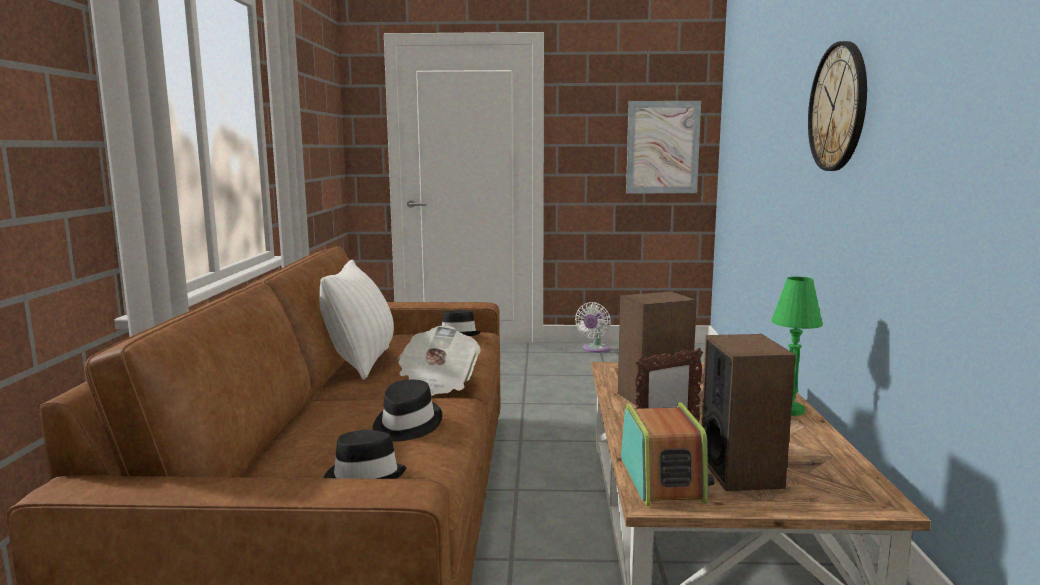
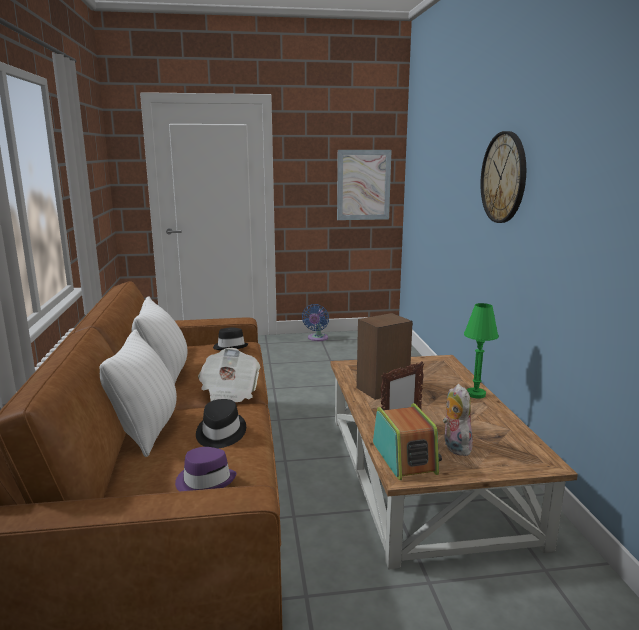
camera: 10 degrees left, 5 degrees up
black hat [324,430,406,479] -> purple hat [175,447,237,492]
white fan [575,302,611,353] -> blue fan [302,304,329,341]
speaker [701,334,796,491] -> plush toy [443,384,473,456]
none -> white pillow [100,329,177,457]

